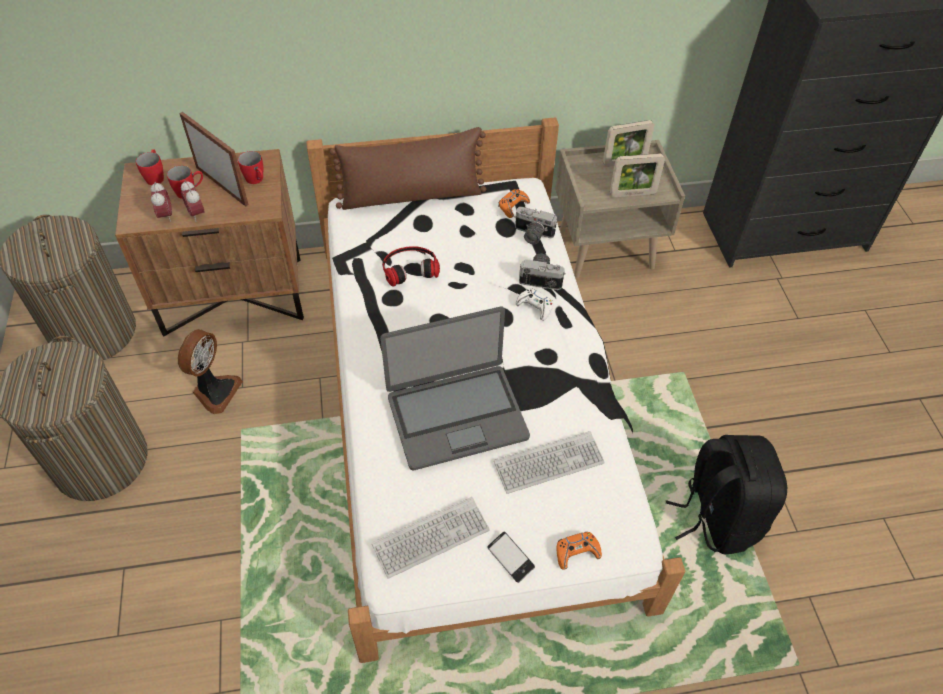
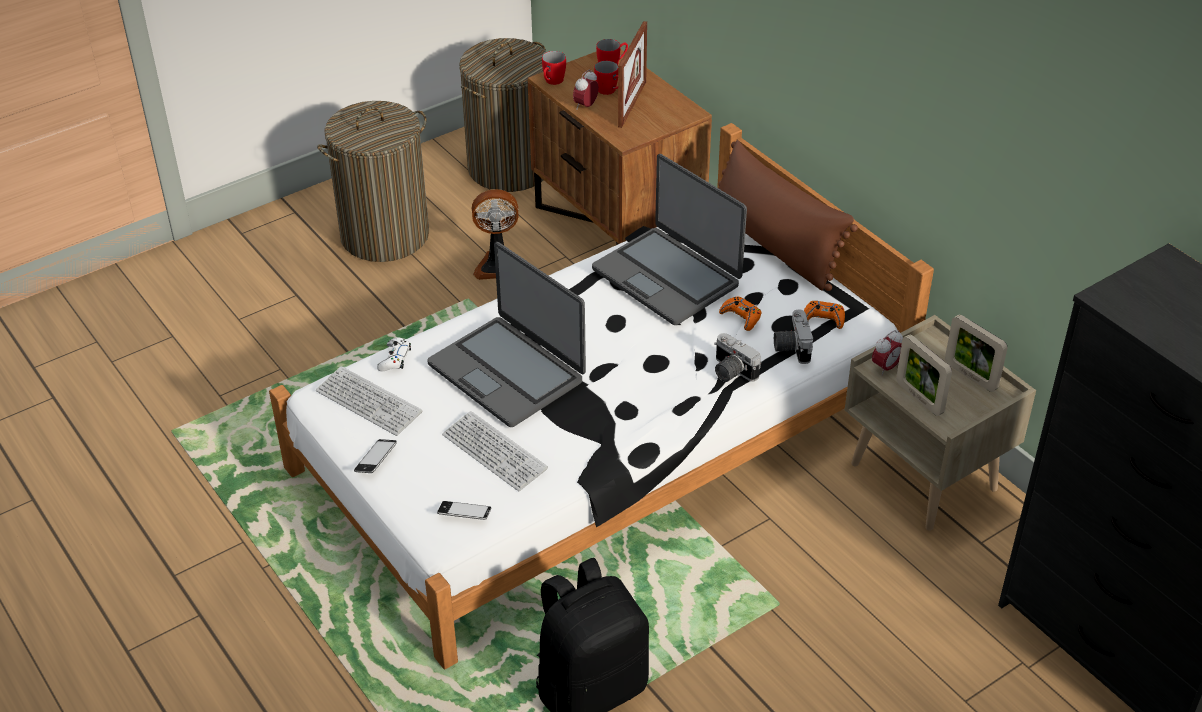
camera: 65 degrees right, 10 degrees down
alarm clock [151,182,172,222] -> alarm clock moved to [872,330,903,376]
red mug [238,151,263,184] -> red mug moved to [542,51,566,85]
headphones [382,246,440,287] -> laptop [592,154,747,325]
white game controller [515,289,554,321] -> white game controller moved to [377,337,411,371]
camera [519,254,566,290] -> camera turned 150 degrees clockwise [714,333,761,382]
orange game controller [556,532,602,570] -> orange game controller moved to [719,297,761,331]
none -> phone [437,501,491,520]

